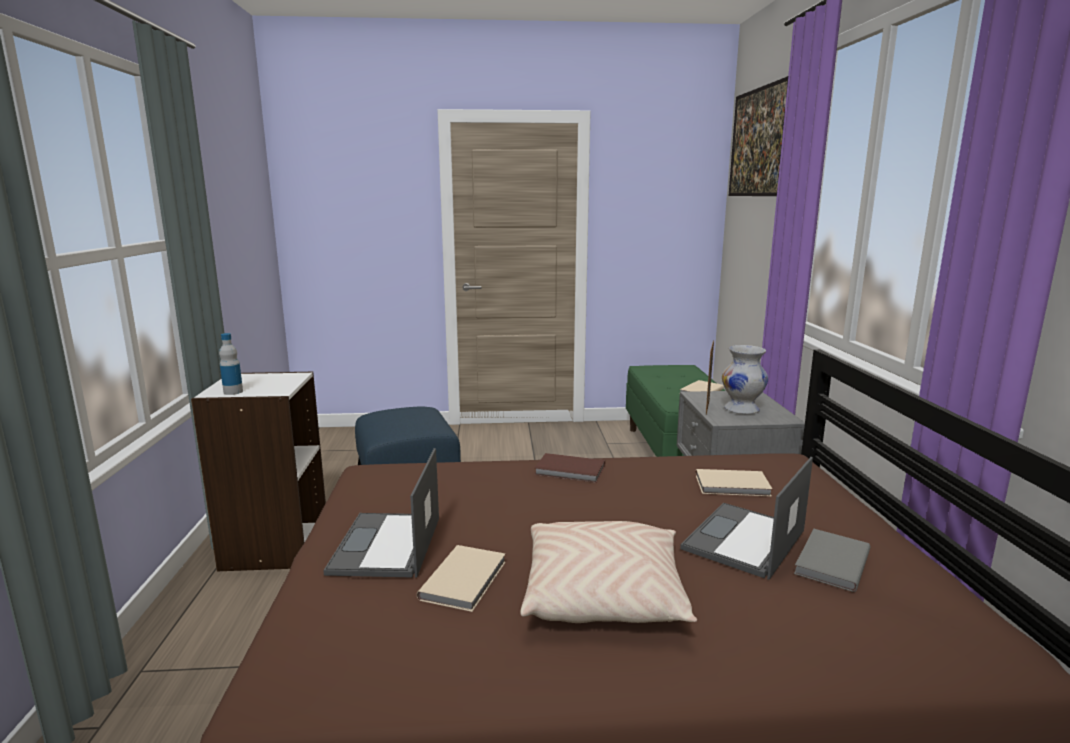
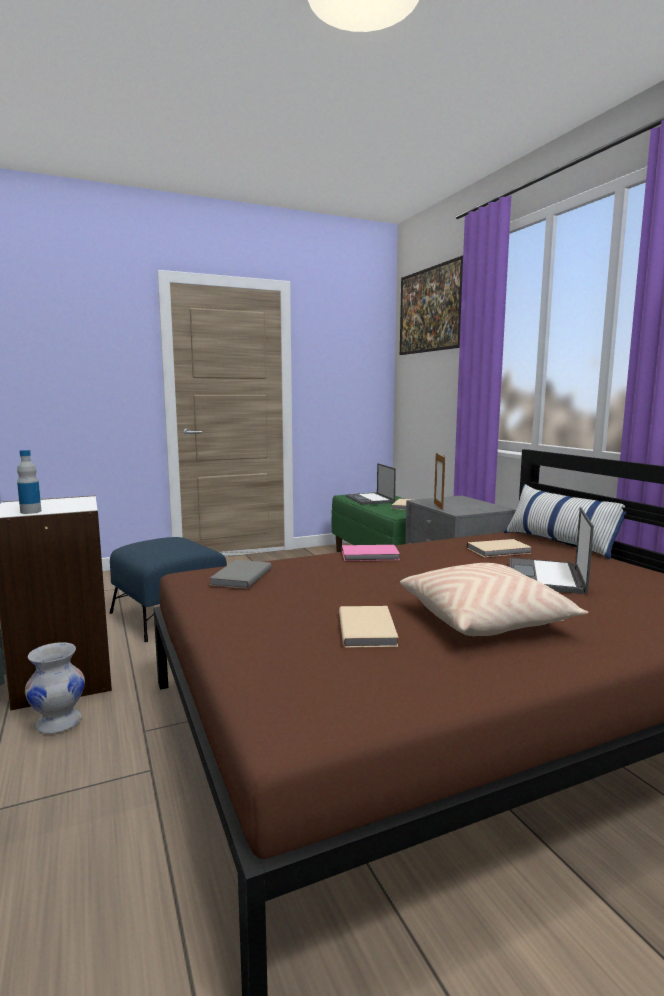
camera: 20 degrees left, 5 degrees down
laptop [323,448,439,578] -> laptop moved to [346,463,396,505]
brown book [534,453,605,483] -> pink book [342,545,400,561]
white vase [722,345,768,414] -> white vase moved to [25,642,85,734]
grey book [794,529,870,592] -> grey book moved to [210,560,272,589]
none -> pillow [504,484,627,559]

